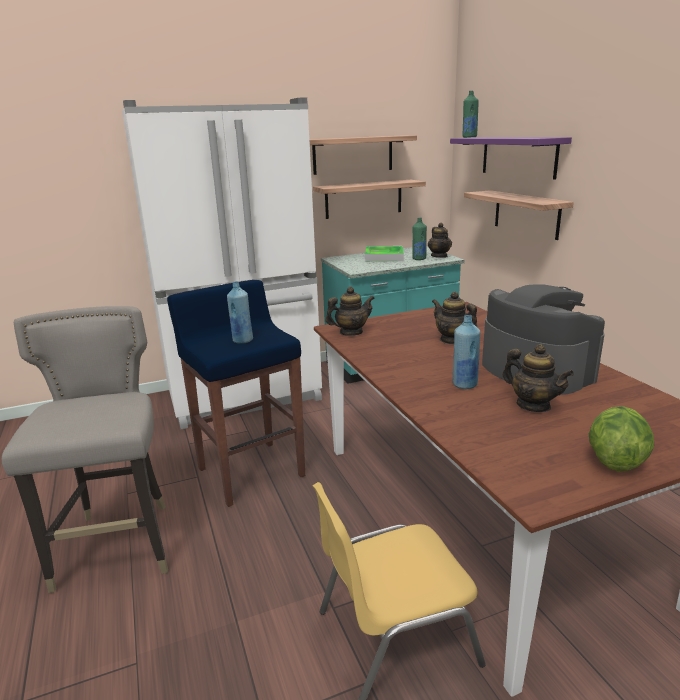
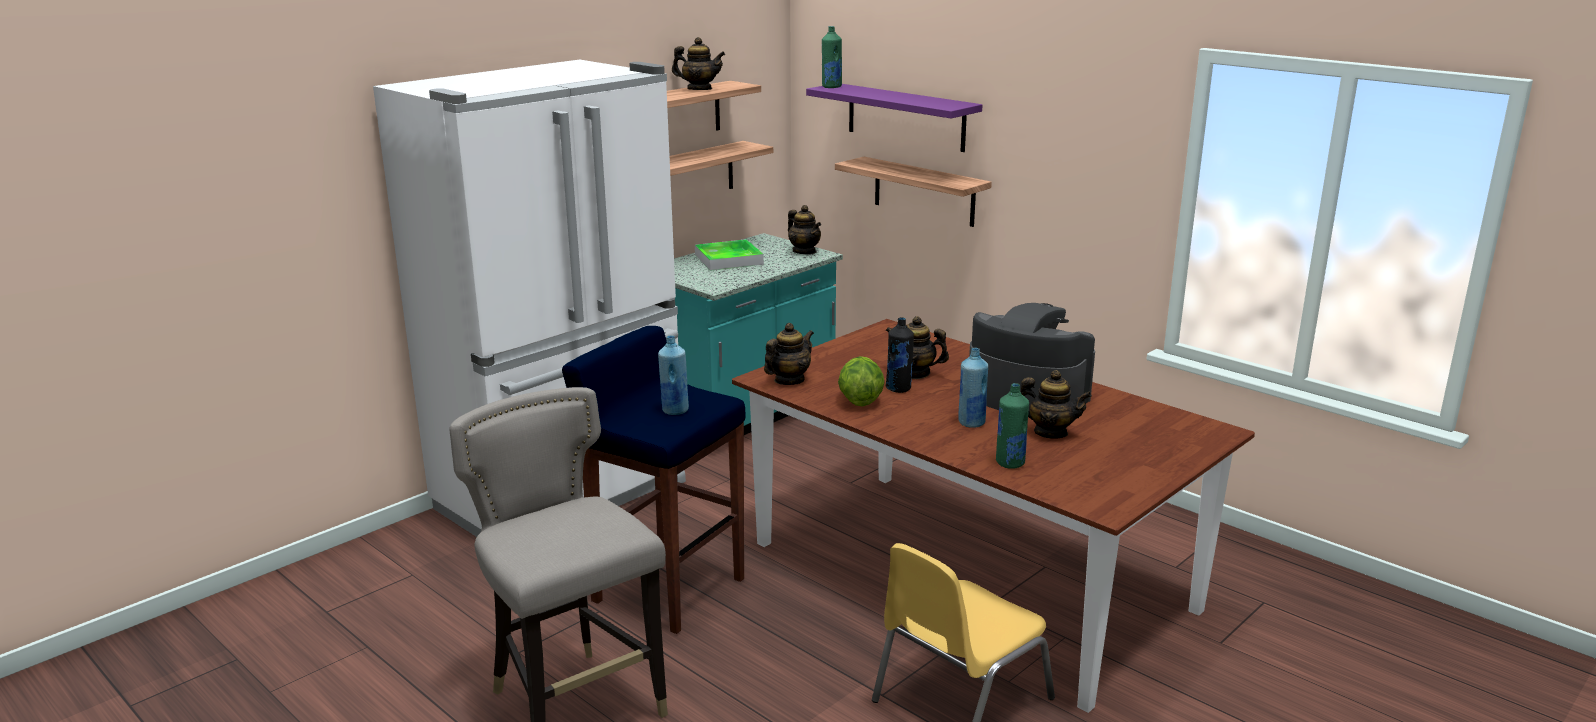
camera: 25 degrees left, 0 degrees up
green bottle [412,218,427,260] -> green bottle moved to [996,383,1029,469]
lettuce [588,406,654,472] -> lettuce moved to [838,356,885,407]
none -> teapot [672,37,725,90]
none -> black bottle [886,317,914,393]

